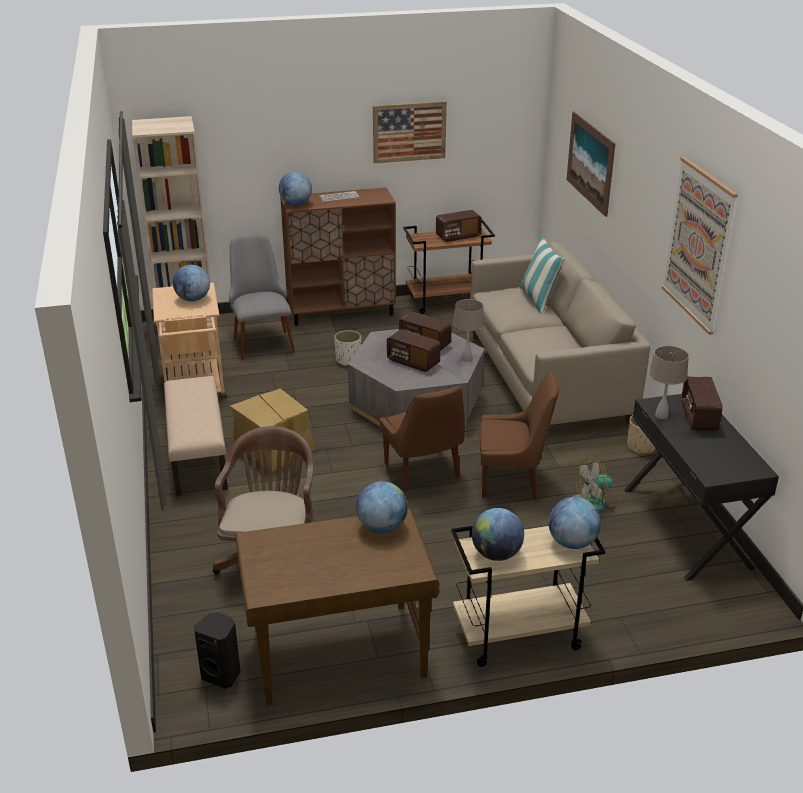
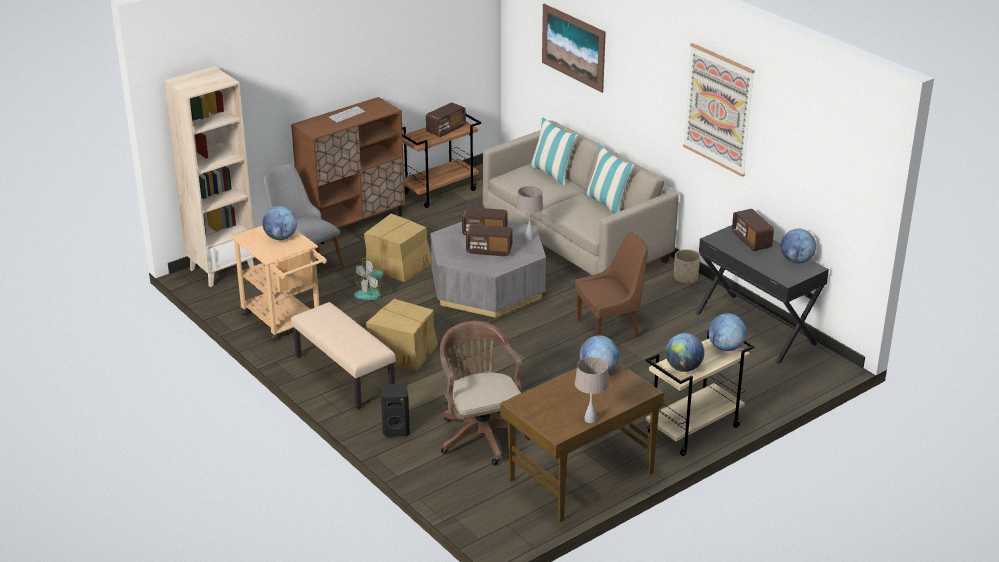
camera: 25 degrees left, 0 degrees up
black speaker [194,612,240,689] -> black speaker moved to [381,384,410,436]
globe [279,172,312,205] -> globe moved to [781,229,816,263]
white planter [334,330,361,366] -> cardboard box [364,214,431,282]
picture [373,101,447,163] -> none
brown chair [380,386,465,492] -> none
fan [573,458,620,512] -> fan moved to [354,258,391,300]
beige table lamp [649,346,689,419] -> beige table lamp moved to [575,357,609,423]
none -> pillow [585,145,635,214]

